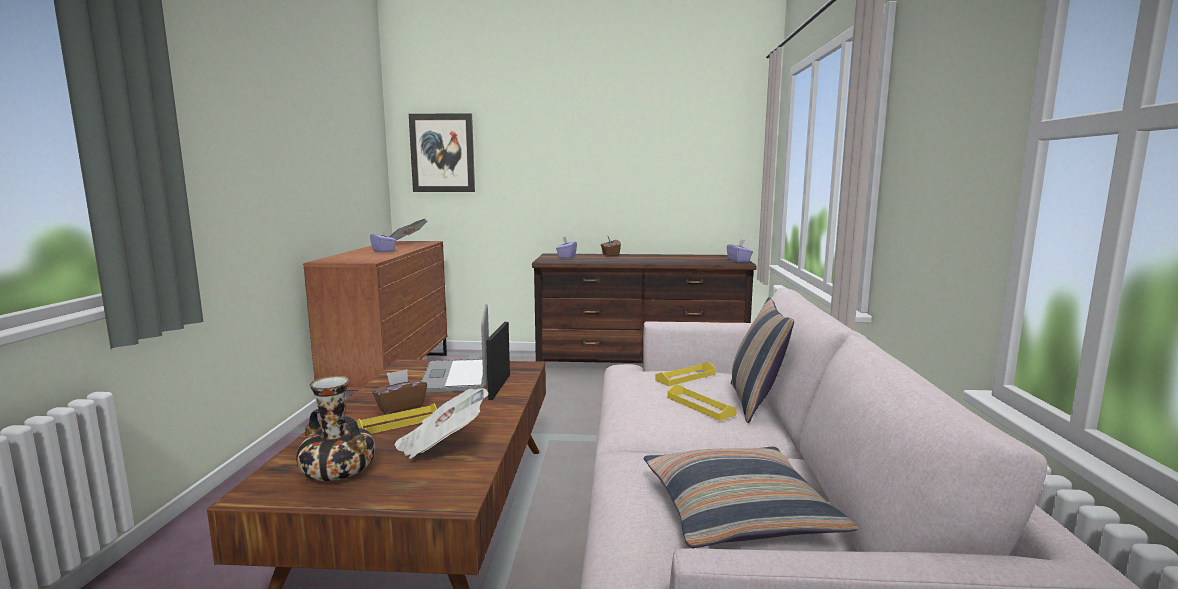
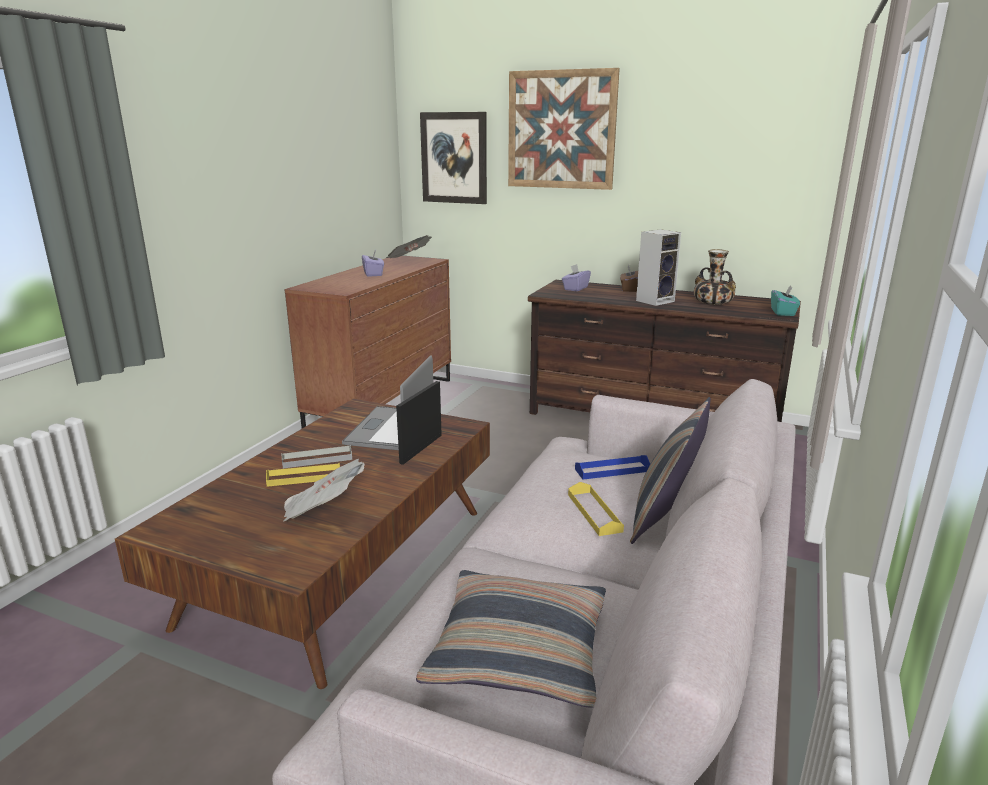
camera: 20 degrees right, 10 degrees up
vase [296,376,375,481] -> vase moved to [694,249,736,305]
brown tissue box [372,369,427,415] -> grey tray [281,445,352,468]
yellow tray [655,362,716,386] -> blue tray [575,455,650,480]
purple tissue box [727,240,753,262] -> turquoise tissue box [771,286,800,316]
none -> picture [508,68,620,190]
none -> speaker [636,229,681,306]

